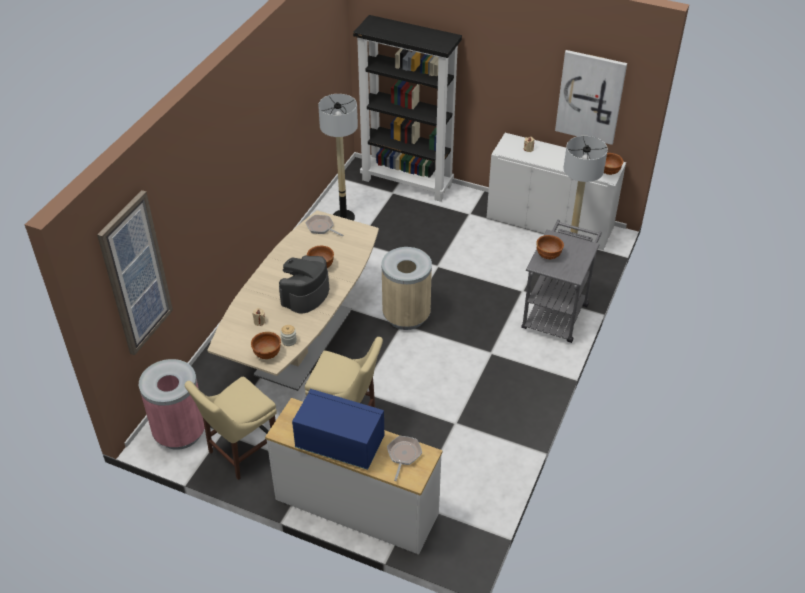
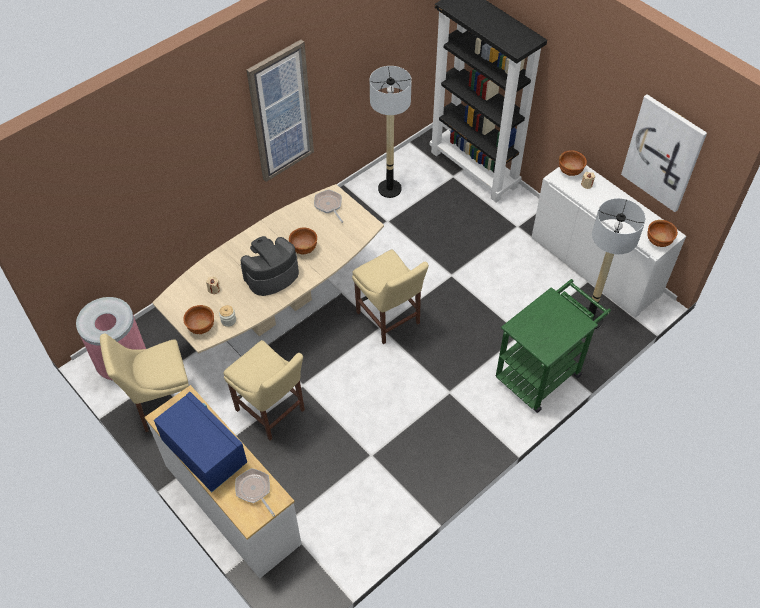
camera: 25 degrees right, 10 degrees up
picture [97,190,173,355] -> picture moved to [246,39,314,182]
beige trash can [381,247,432,330] -> beige chair [352,250,429,344]
frying pan [387,436,422,481] -> frying pan turned 75 degrees counterclockwise [235,468,275,517]
grey cart [521,220,602,343] -> green cart [496,279,611,413]
brown bowl [536,235,564,260] -> brown bowl moved to [559,150,587,176]

